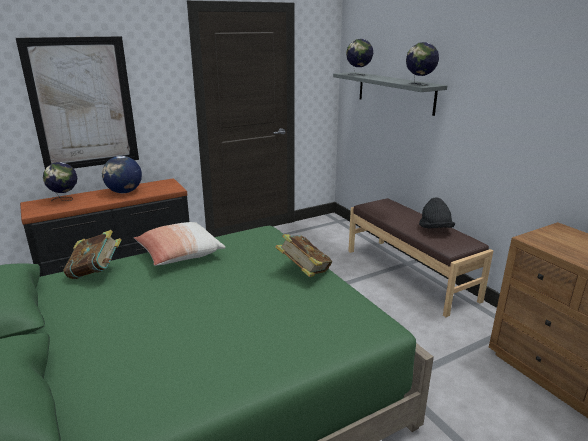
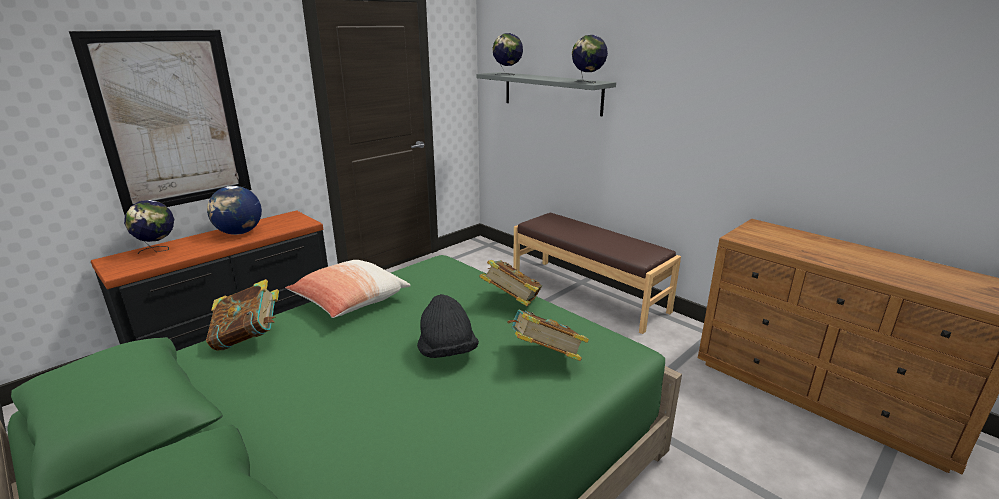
camera: 15 degrees left, 0 degrees up
black hat [419,198,455,229] -> black hat moved to [417,294,479,358]
none -> book [507,310,589,361]

